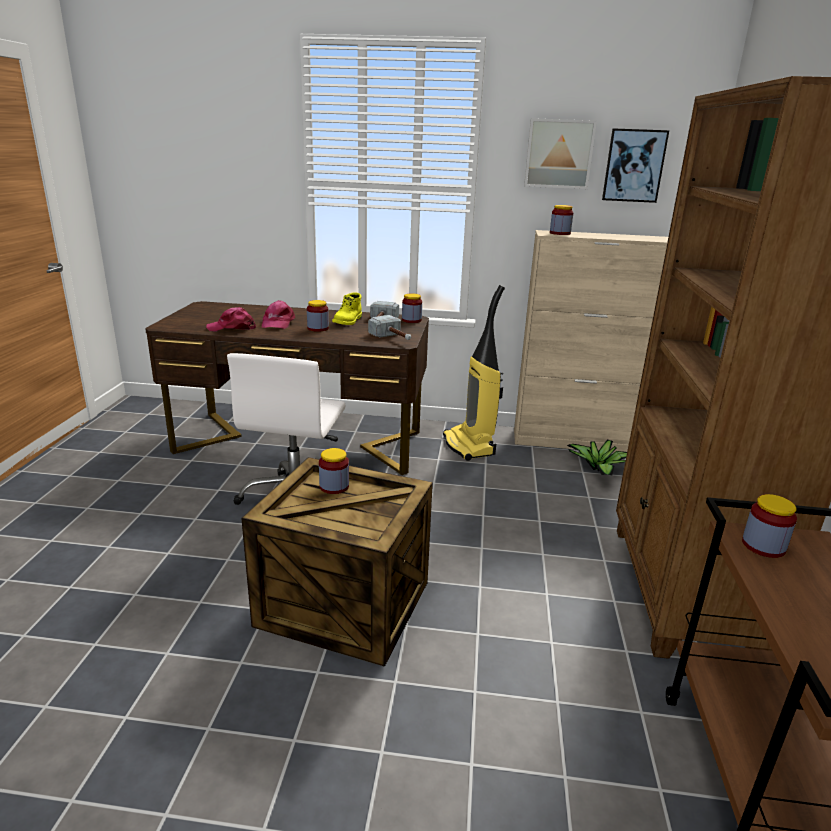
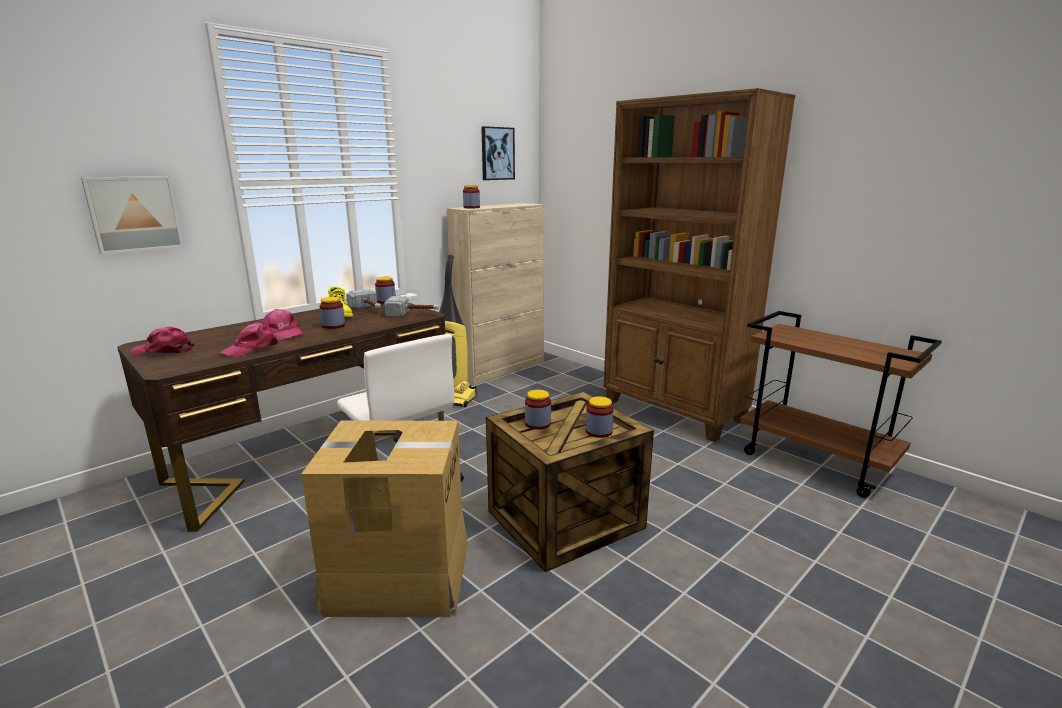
camera: 50 degrees left, 5 degrees down
picture [524,118,597,189] -> picture moved to [81,176,184,255]
potted plant [567,440,627,475] -> none
jar [742,494,797,558] -> jar moved to [586,396,614,438]
none -> pink cap [130,326,195,356]
none -> cardboard box [301,421,468,617]

